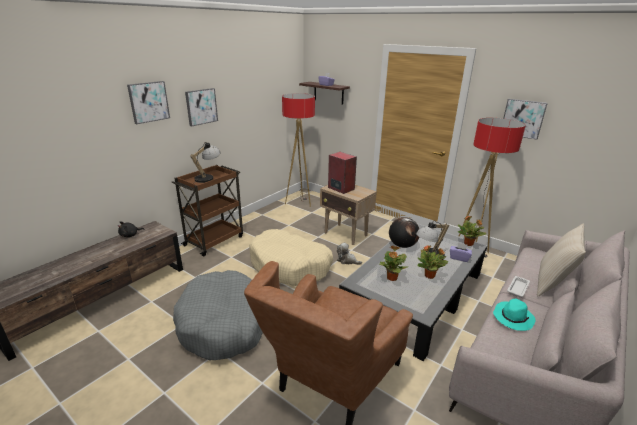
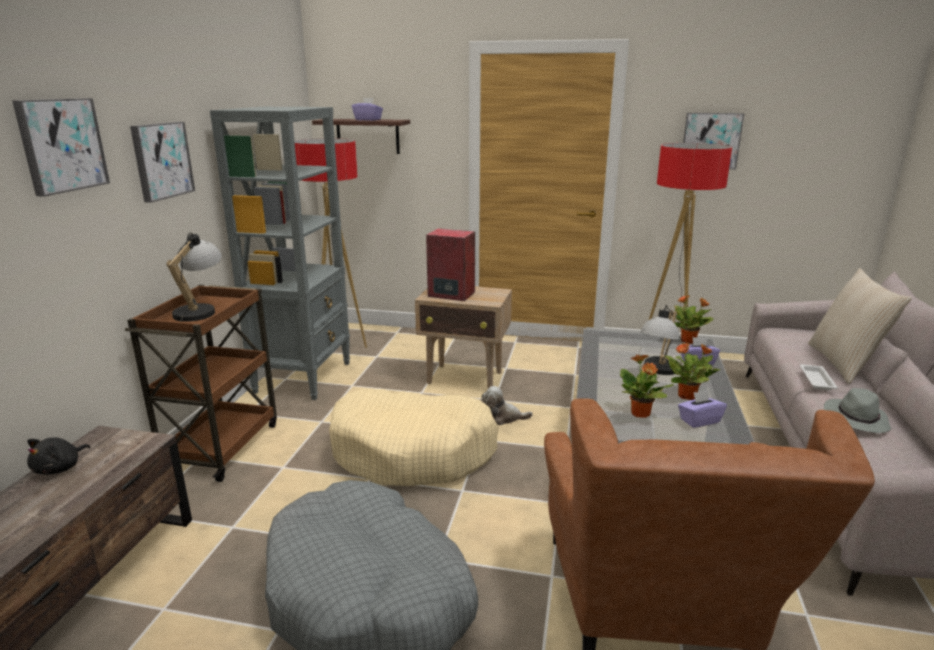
camera: 25 degrees left, 5 degrees down
globe [389,217,419,248] -> none
turquoise hat [493,299,536,331] -> grey hat [824,388,891,433]
none -> grey bookcase [210,107,350,400]
none -> purple tissue box [678,390,727,428]

